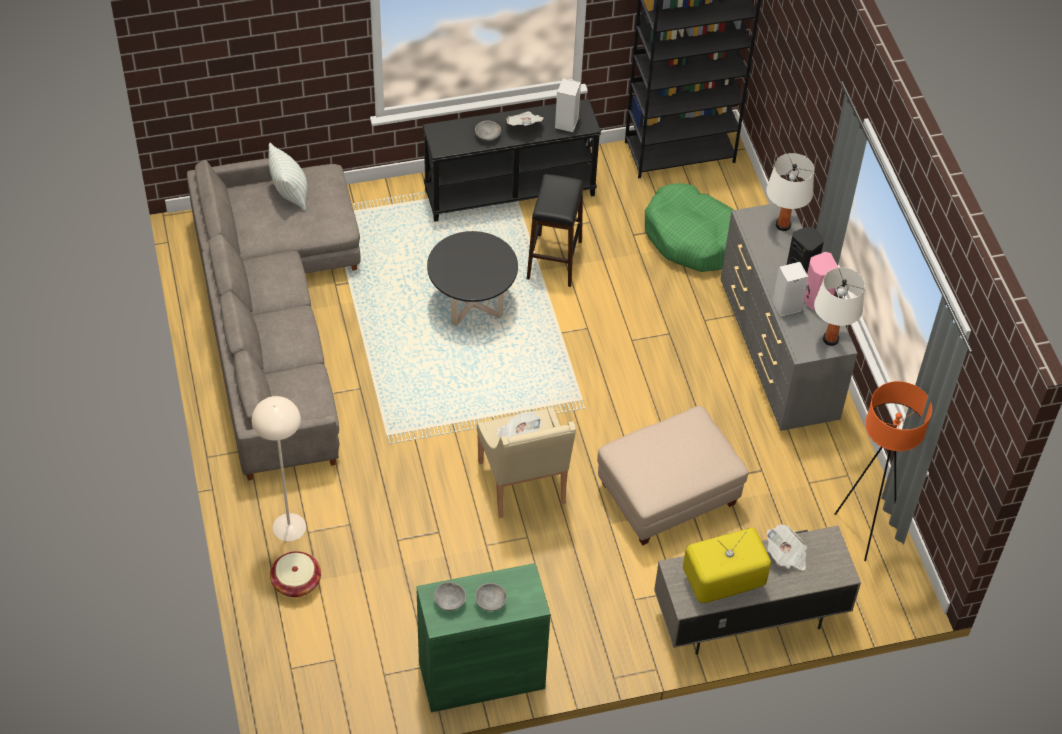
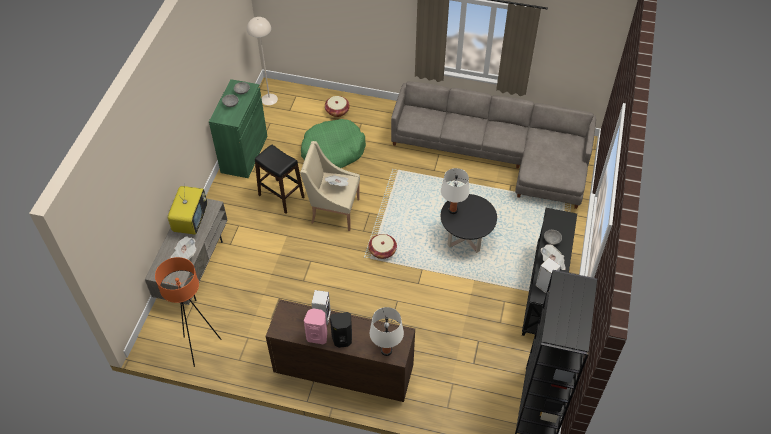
camera: 120 degrees right, 0 degrees up
beige floor lamp [252,396,306,541] -> beige floor lamp moved to [247,17,278,105]
pillow [269,143,307,211] -> none
black stool [527,174,583,287] -> black stool moved to [255,144,304,214]
beige ottoman [597,406,748,546] -> none
green dog bed [645,183,734,272] -> green dog bed moved to [301,119,366,168]
grey dresser [721,203,857,431] -> brown dresser [266,299,415,402]
white table lamp [814,267,865,346] -> white table lamp moved to [441,168,469,214]
none -> basket [368,234,397,259]

